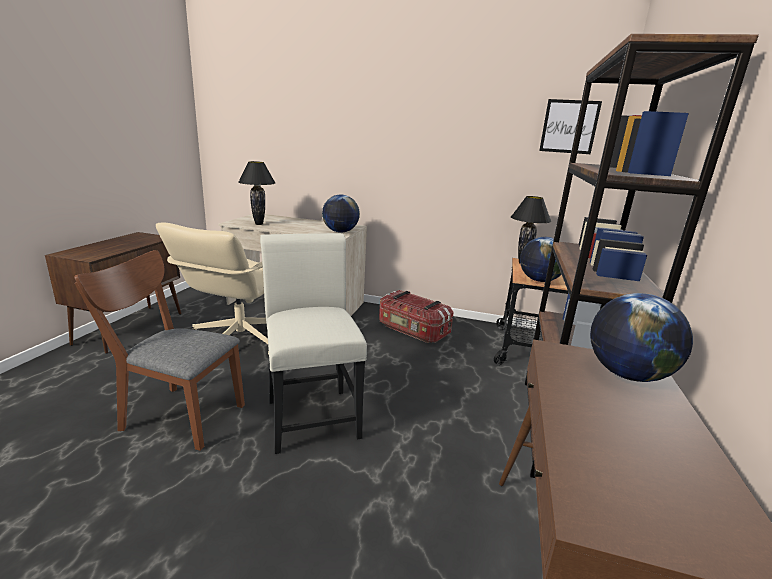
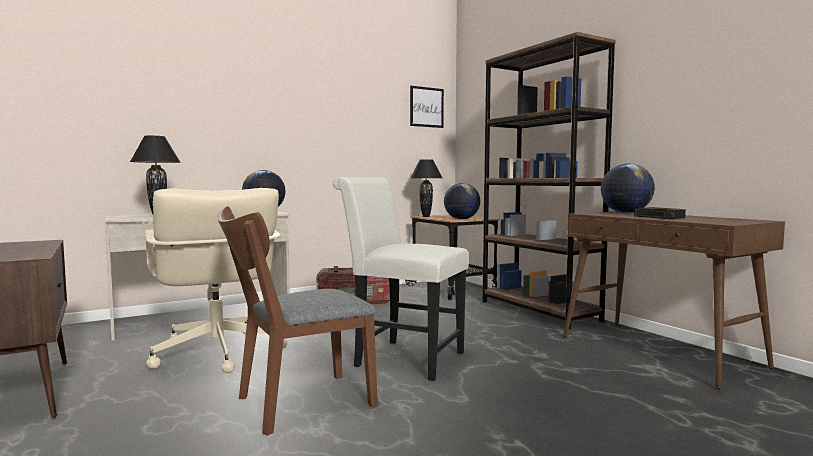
camera: 45 degrees left, 15 degrees down
none -> alarm clock [634,207,686,219]

